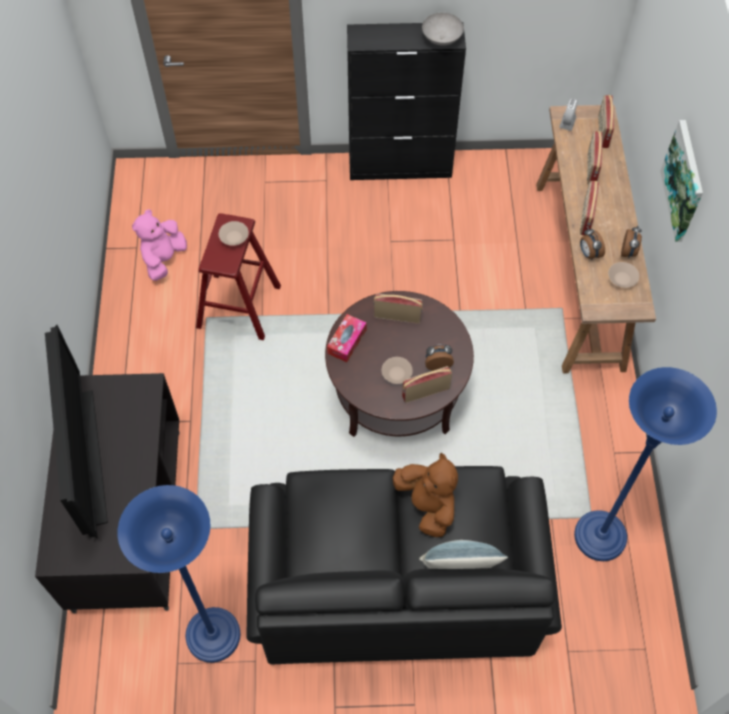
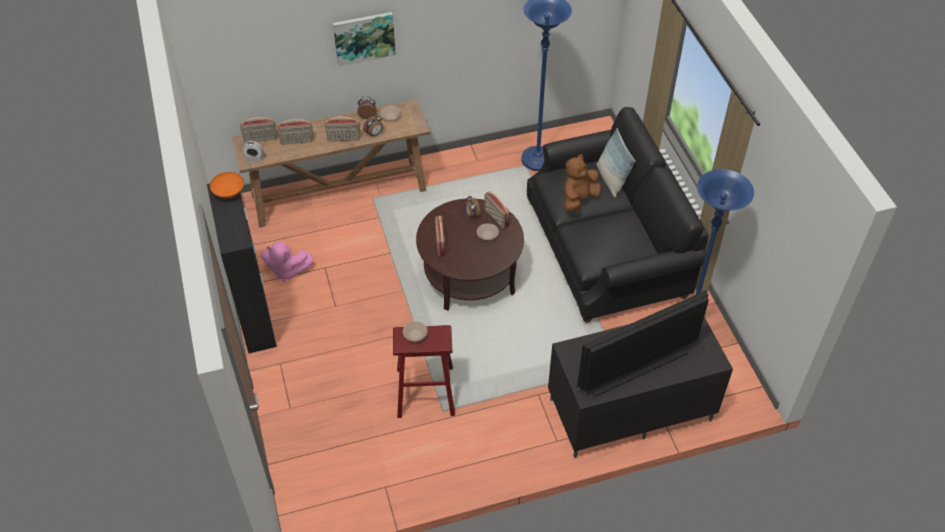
camera: 105 degrees left, 10 degrees down
pink plush toy [132,209,187,281] -> pink plush toy moved to [261,242,314,282]
tissue box [327,314,367,362] -> none
grey bowl [422,13,464,46] -> orange bowl [210,172,244,198]

